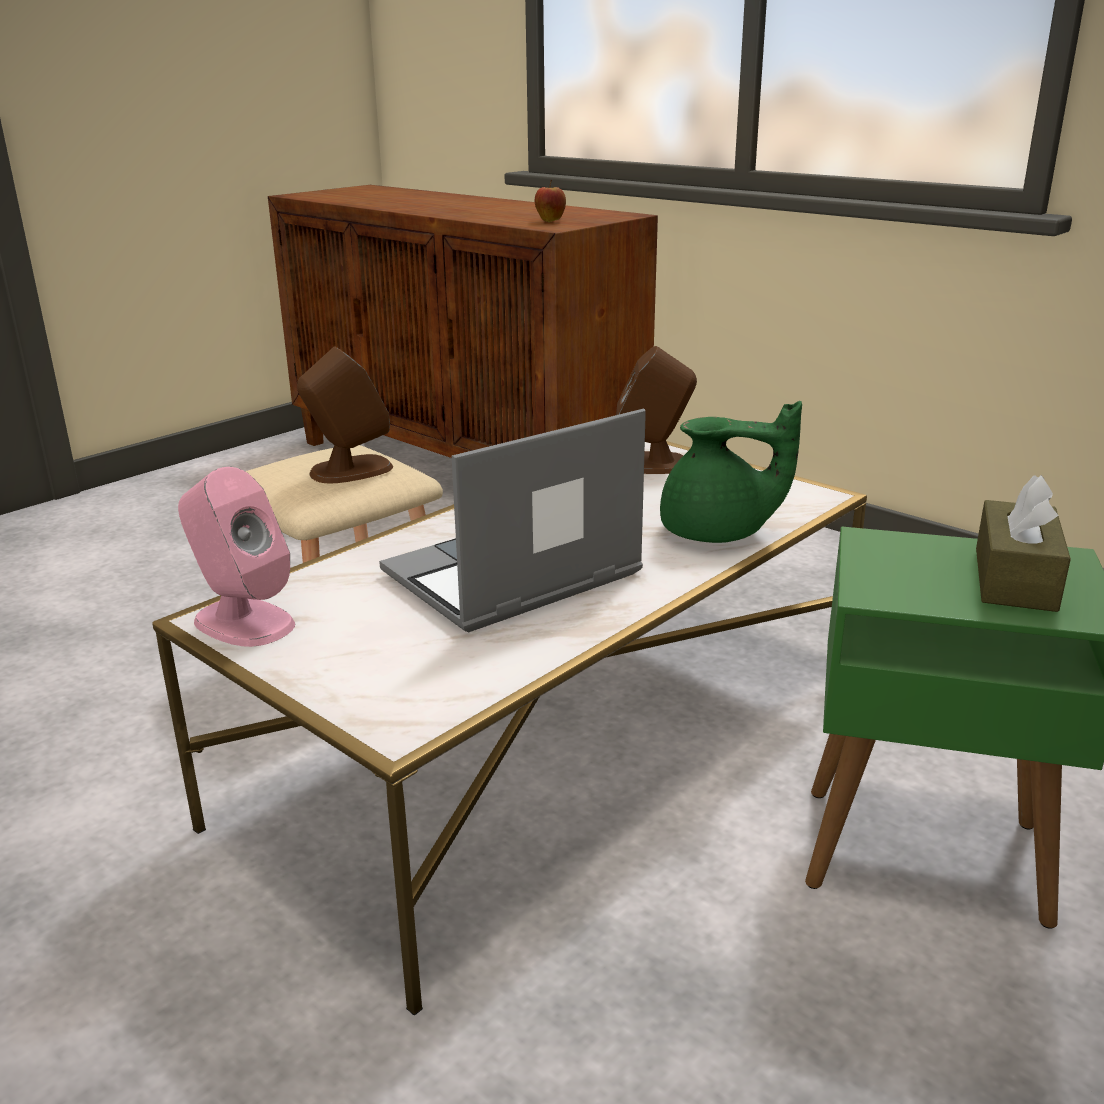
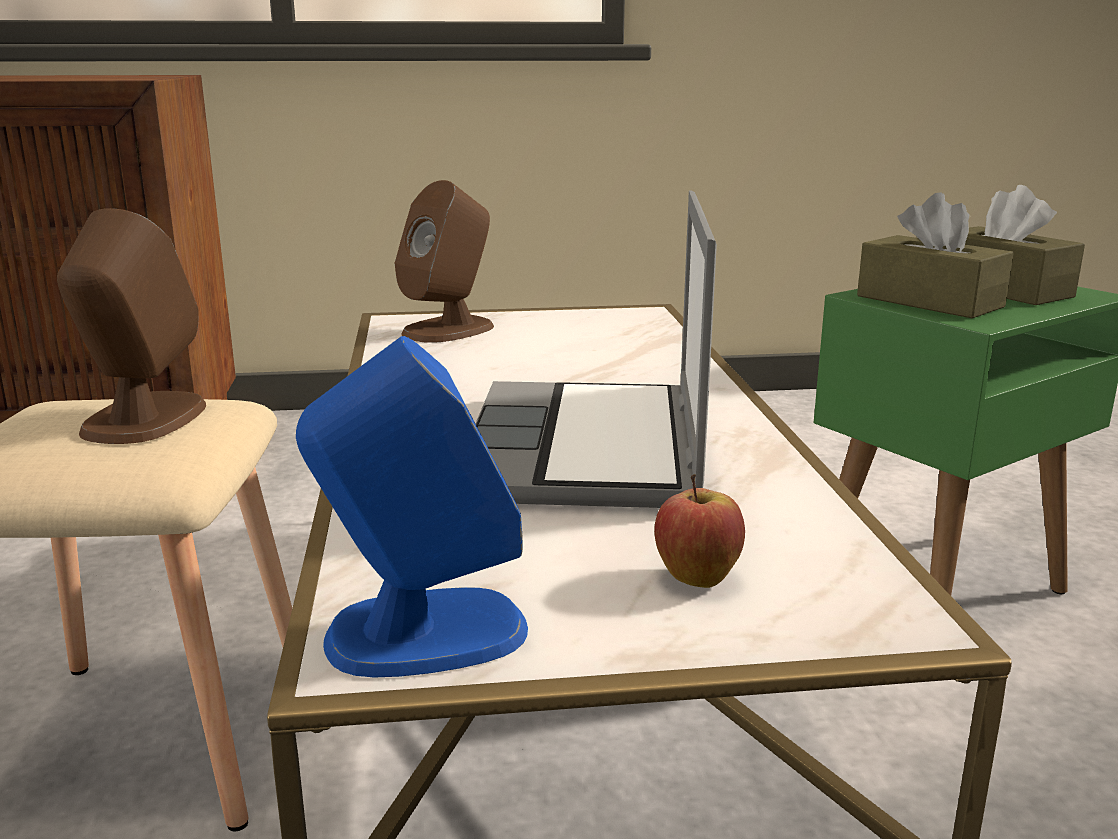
camera: 50 degrees left, 5 degrees down
pink speaker [178,467,295,647] -> blue speaker [296,336,528,678]
apple [535,180,566,222] -> apple moved to [654,474,745,588]
green teapot [660,401,802,543] -> none
none -> brown tissue box [857,192,1014,318]

